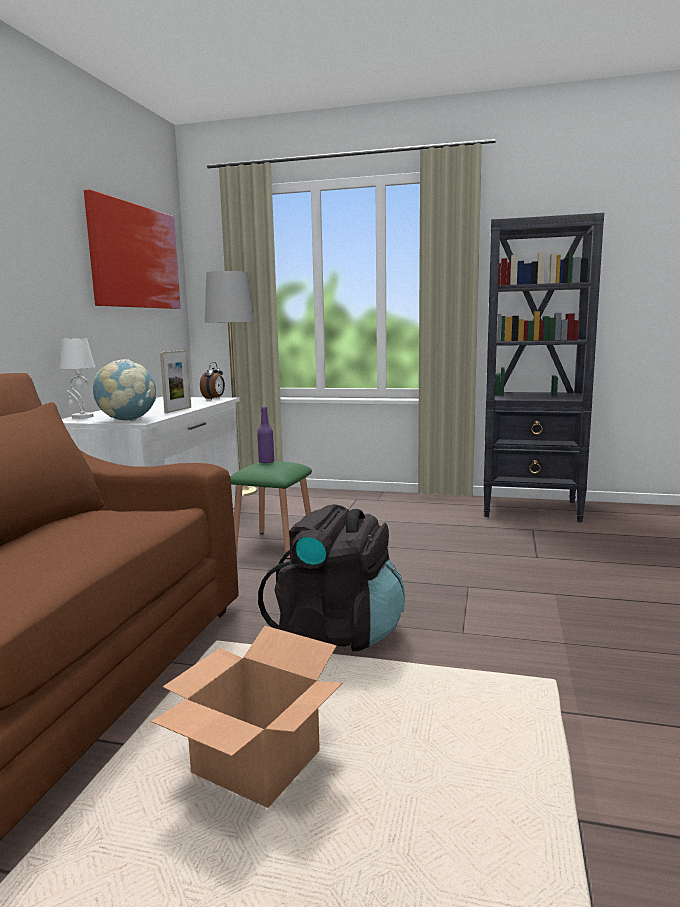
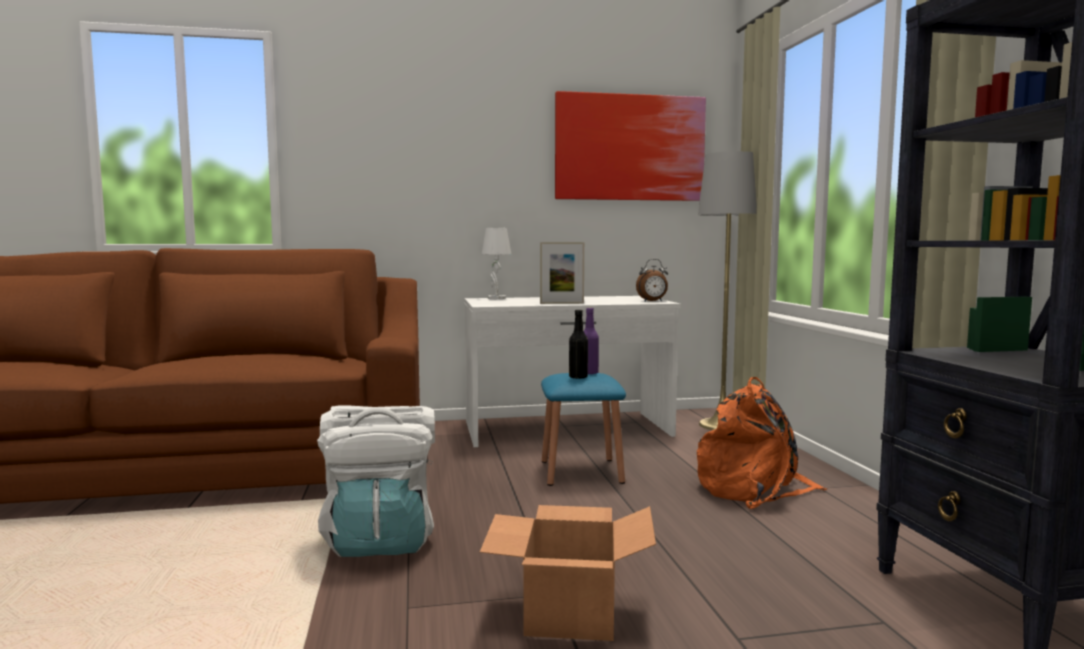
camera: 65 degrees right, 5 degrees down
globe [93,359,156,421] -> none
cardboard box [151,626,343,808] -> cardboard box moved to [480,505,656,641]
green stool [230,461,312,559] -> blue stool [541,373,626,486]
black backpack [258,504,405,651] -> white backpack [317,406,435,557]
none -> black bottle [569,310,588,379]
none -> orange backpack [697,377,827,509]

